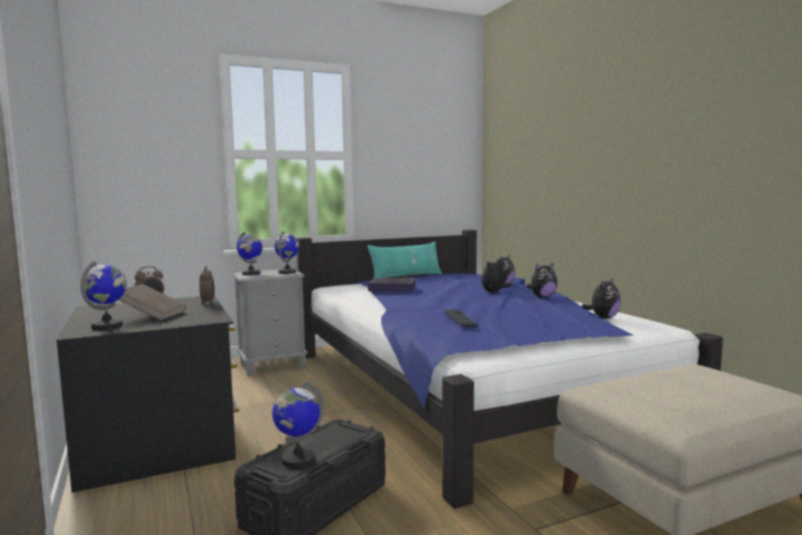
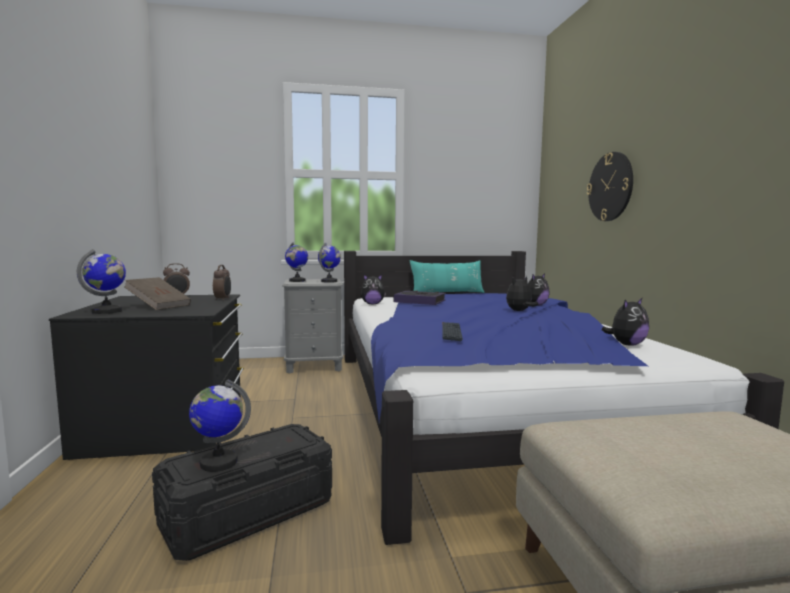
camera: 15 degrees right, 0 degrees up
plush toy [527,262,557,298] -> plush toy moved to [361,274,386,305]
none -> wall clock [587,152,633,221]

